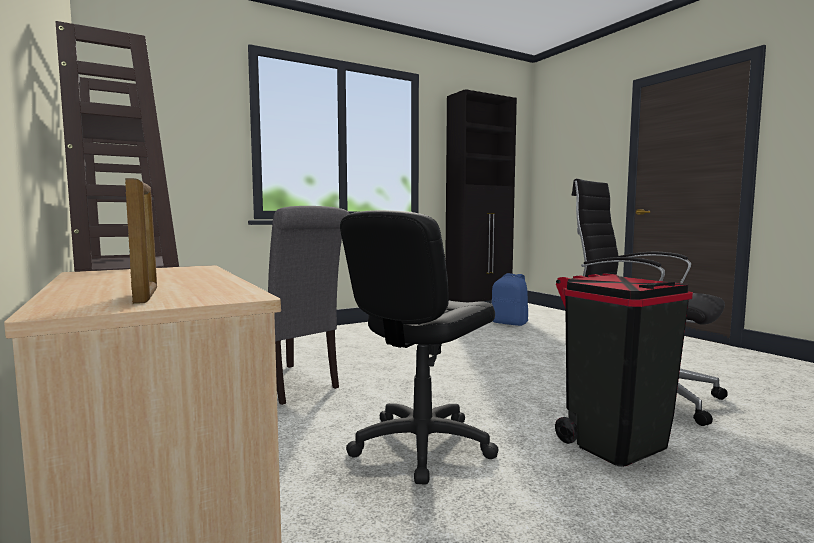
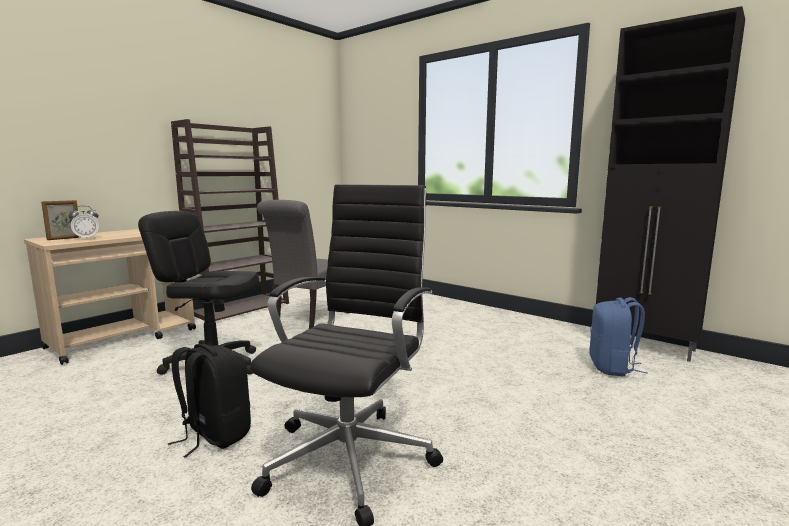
camera: 70 degrees right, 5 degrees up
black trash can [555,273,693,467] -> black backpack [168,344,251,458]
none -> alarm clock [68,206,99,240]

